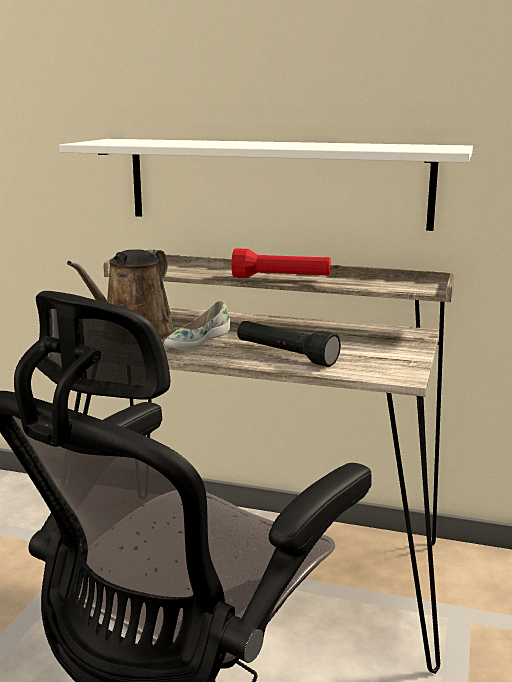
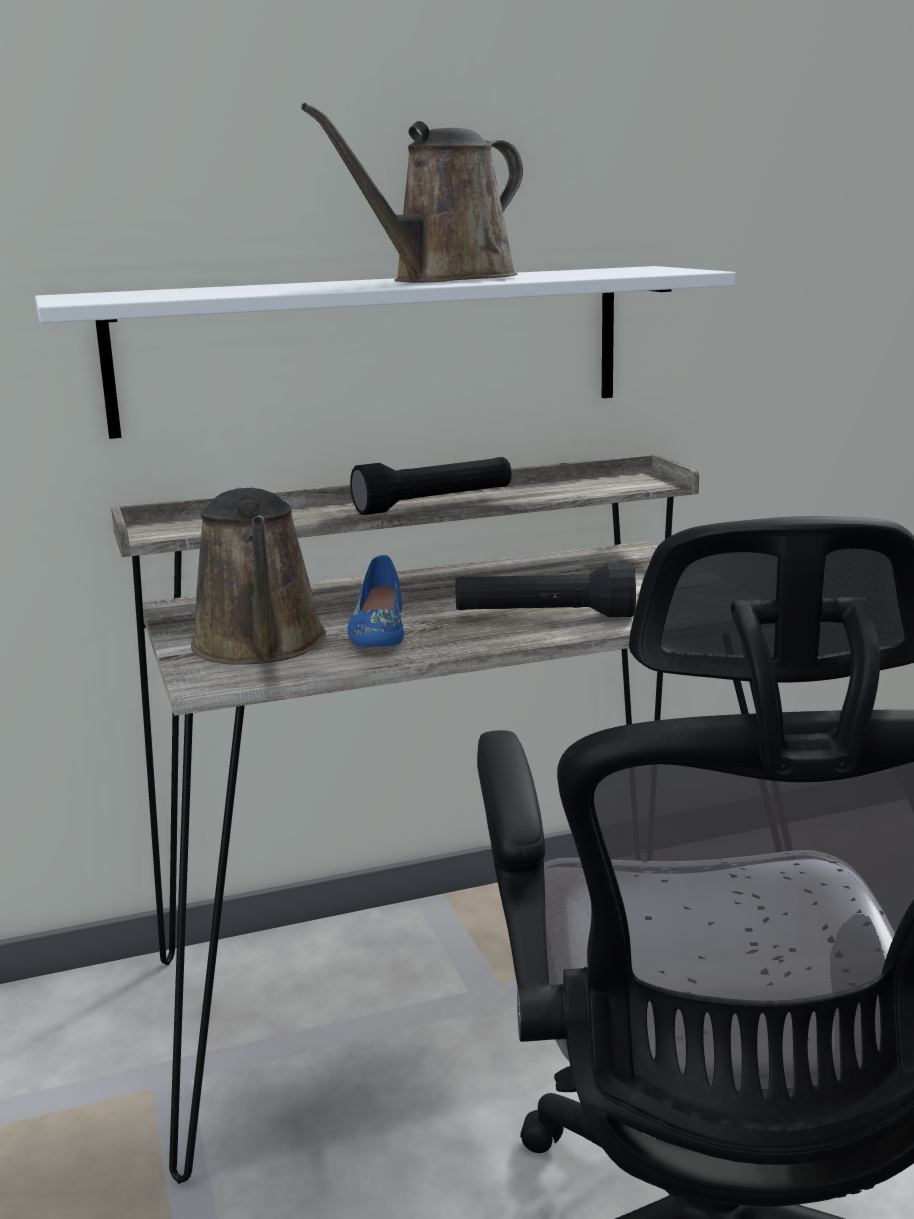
camera: 35 degrees left, 0 degrees up
white shoe [164,301,230,350] -> blue shoe [347,555,404,647]
red flashlight [231,248,331,278] -> black flashlight [350,457,512,515]
none -> brown watering can [301,103,523,283]

